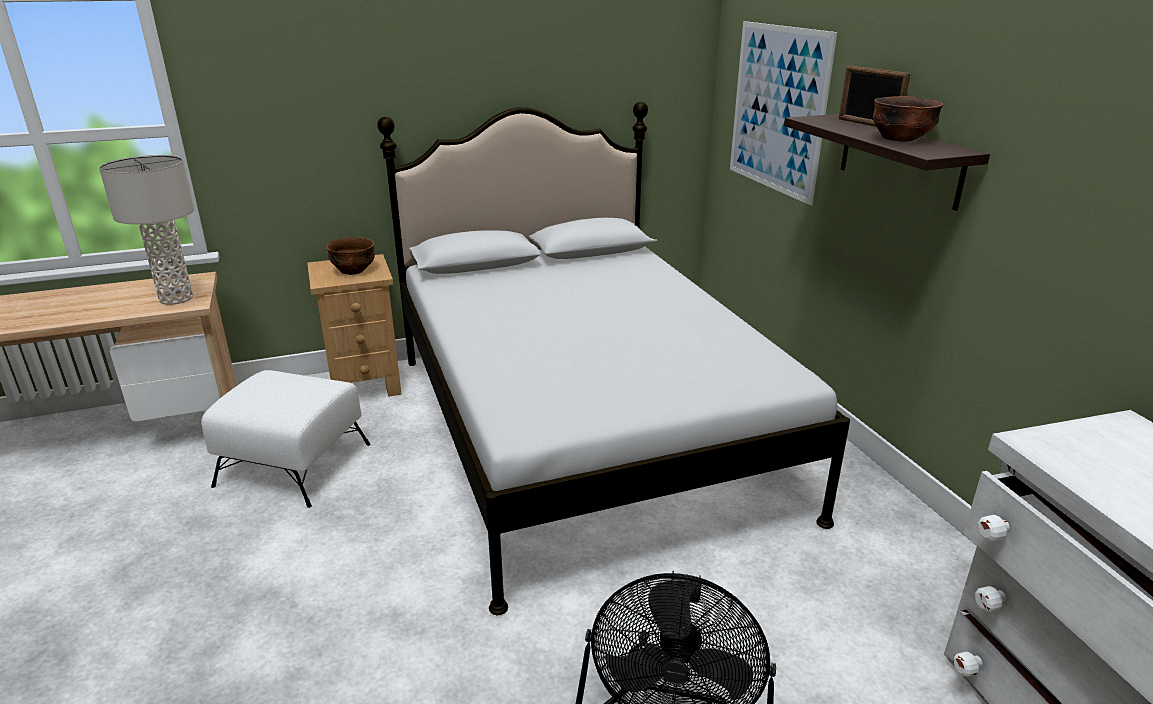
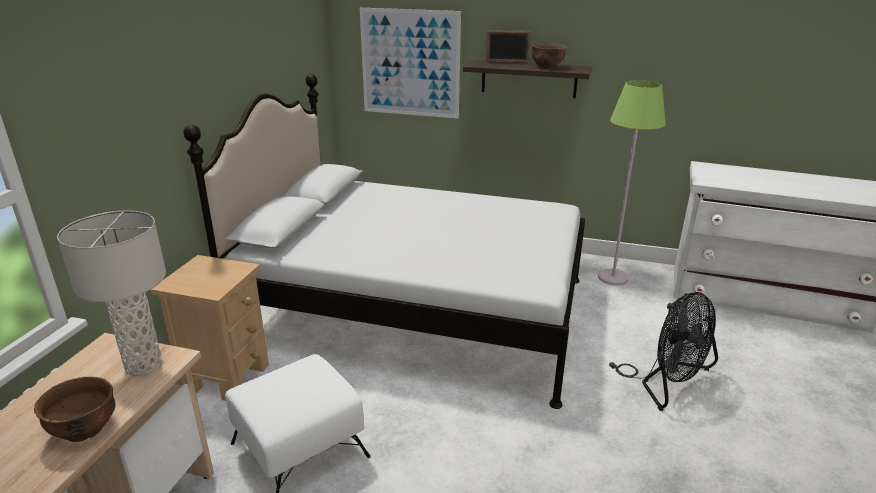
camera: 55 degrees left, 0 degrees up
brown bowl [326,237,375,275] -> brown bowl moved to [34,377,116,442]
none -> green floor lamp [598,80,666,285]

